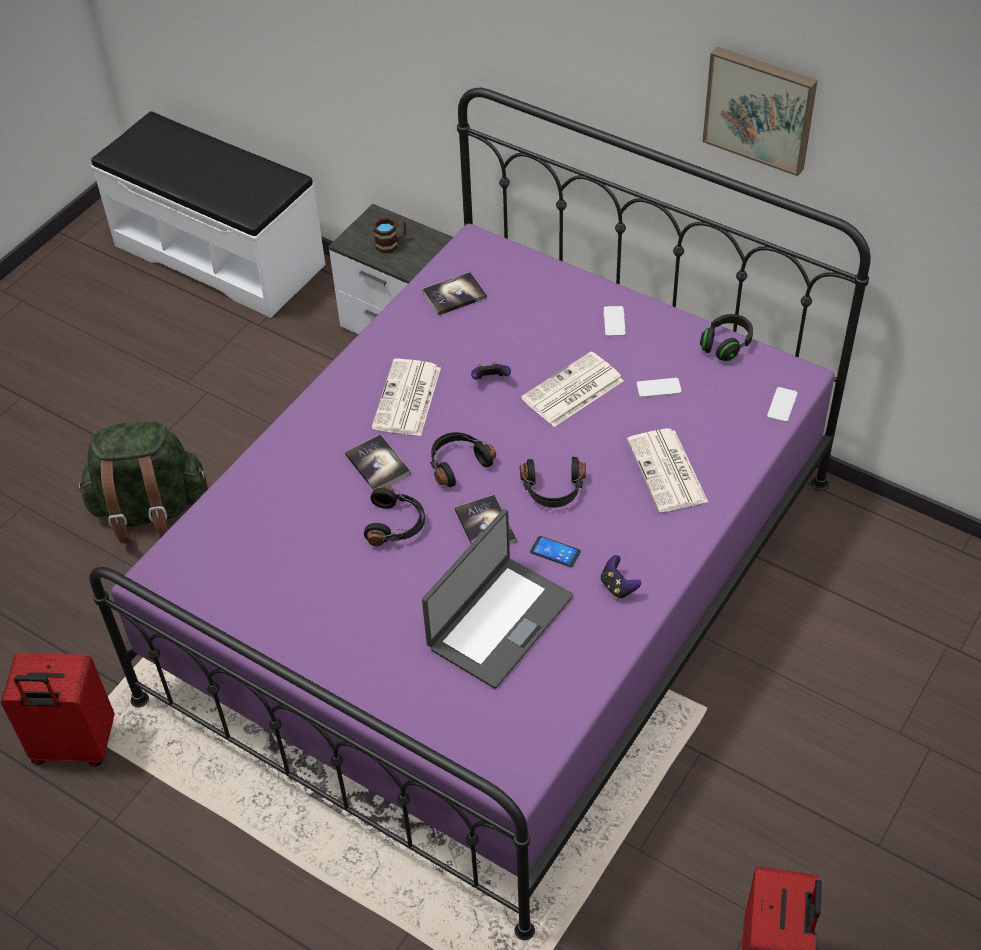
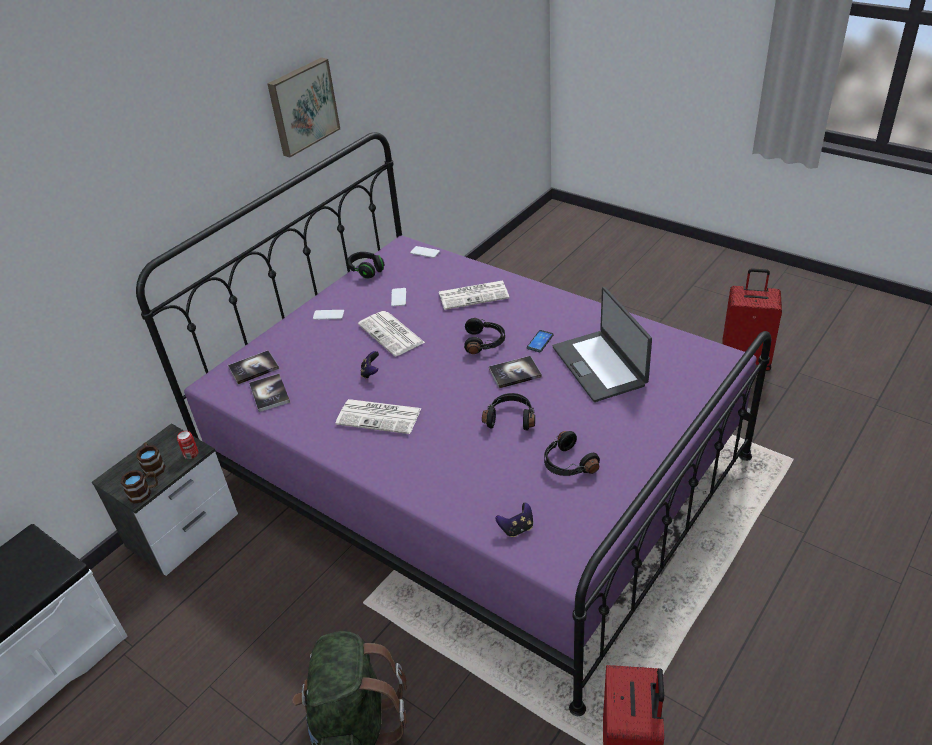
camera: 85 degrees left, 10 degrees down
book [345,434,411,491] -> book moved to [228,350,279,384]
laptop [422,509,573,689] -> laptop turned 150 degrees counterclockwise [552,287,652,402]
black headphones [430,432,496,487] -> black headphones moved to [544,431,600,476]
game controller [601,555,641,599] -> game controller moved to [496,502,533,537]
none -> brown mug [120,470,158,504]
none -> can [177,431,198,459]

